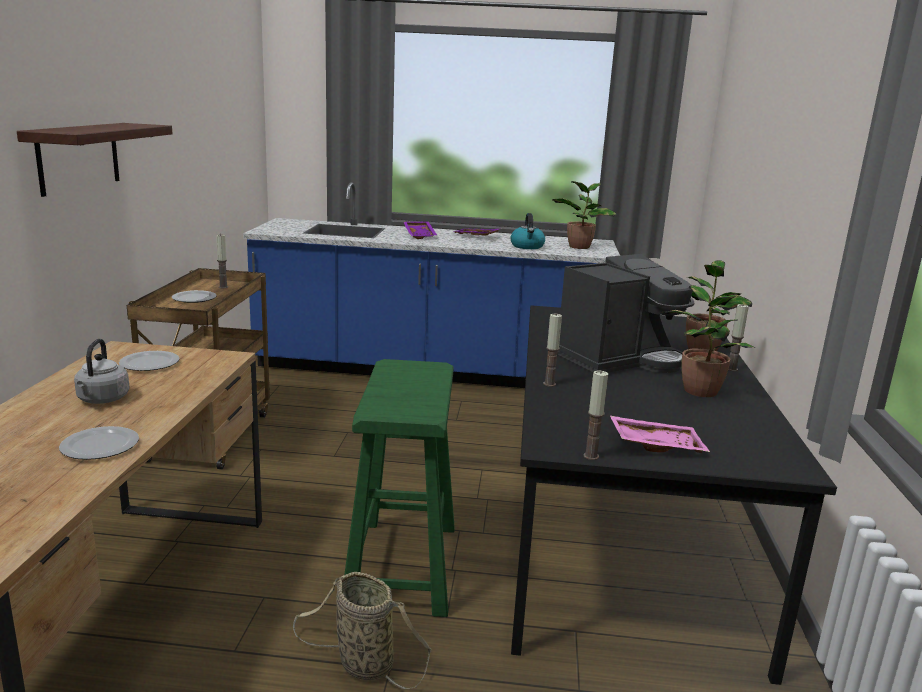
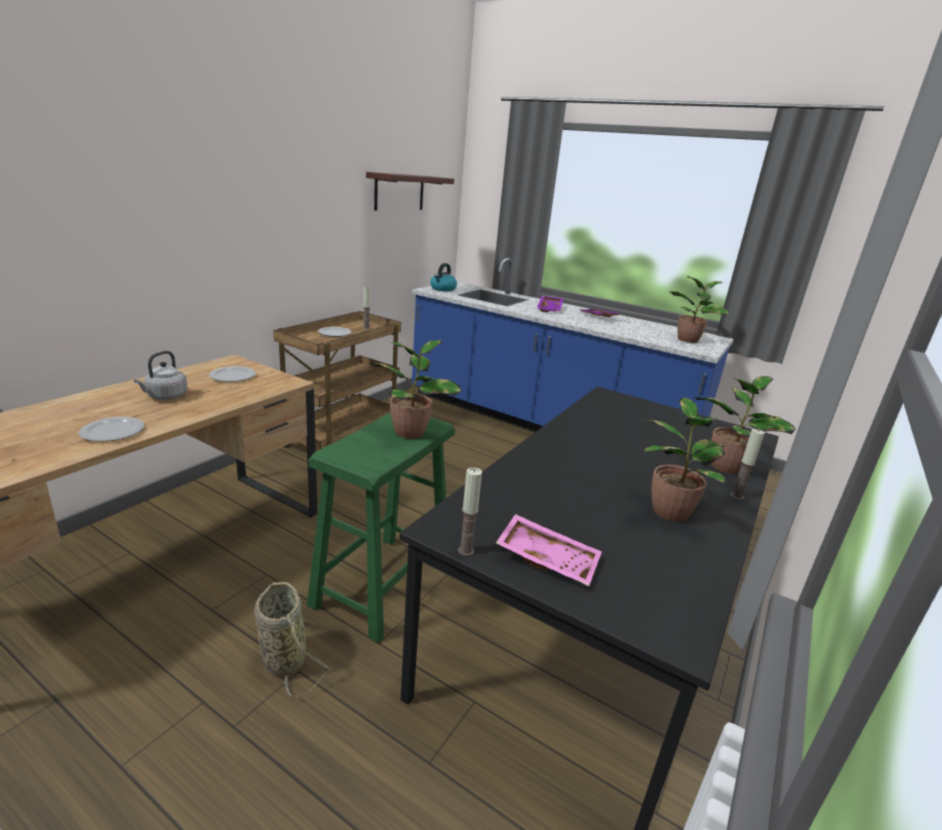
camera: 25 degrees right, 5 degrees up
shelf [17,123,172,197] -> shelf moved to [366,172,454,210]
kettle [510,213,545,249] -> kettle moved to [430,263,457,292]
candle [543,313,562,387] -> none
coffee machine [557,254,694,373] -> none
none -> potted plant [368,340,462,439]

